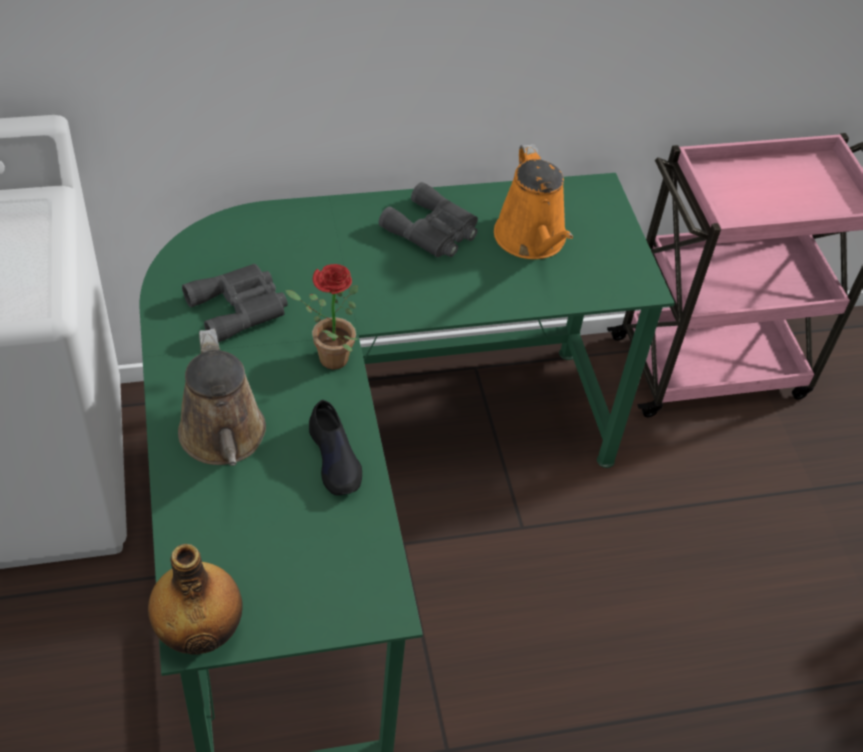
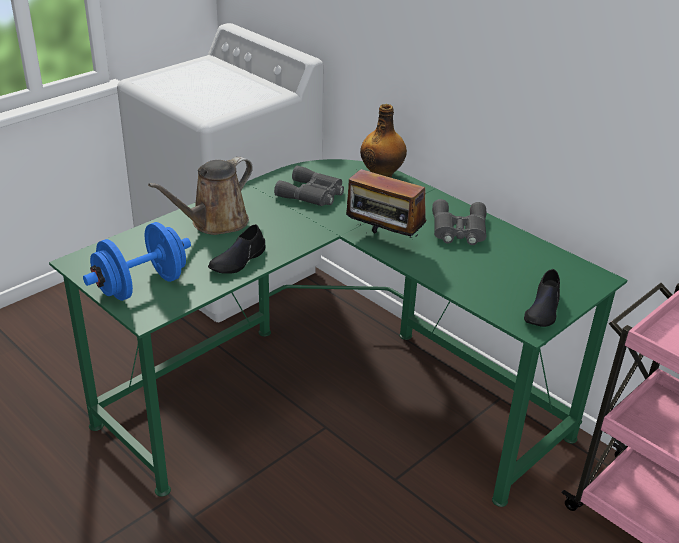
camera: 60 degrees right, 15 degrees down
bottle [148,544,243,655] -> bottle moved to [360,104,407,177]
potted plant [285,264,358,369] -> none
orange watering can [494,144,573,259] -> none
none -> blue dumbbell [83,222,191,301]
none -> radio [346,164,426,238]
none -> black shoe [524,269,560,327]

